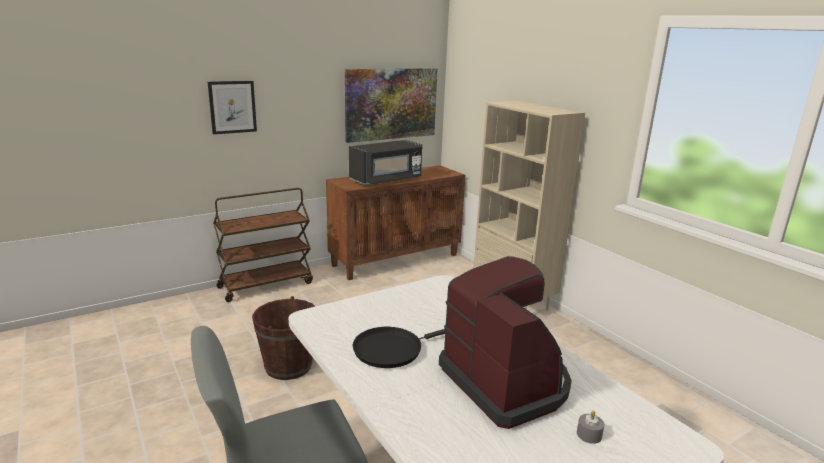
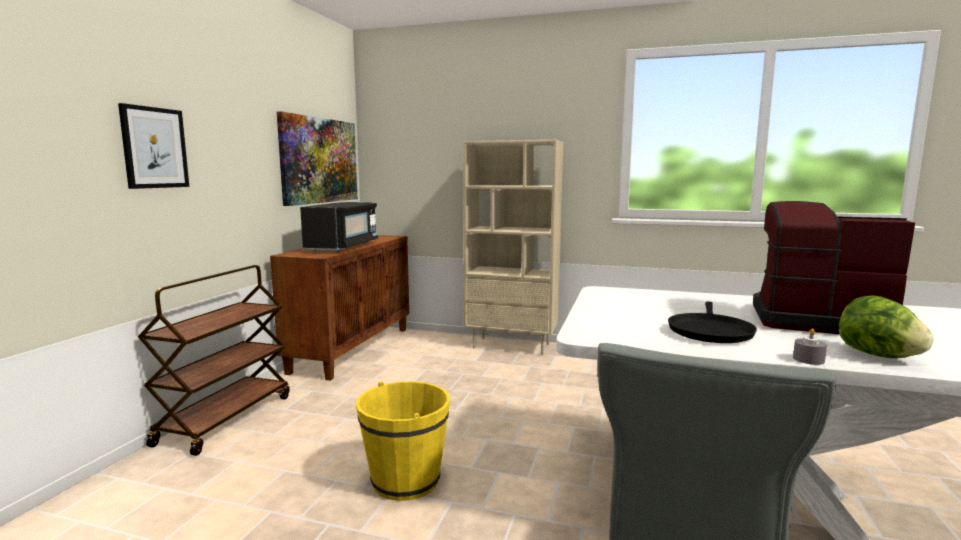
camera: 40 degrees left, 10 degrees down
brown bucket [252,296,315,380] -> yellow bucket [356,381,450,501]
grey candle [577,411,604,444] -> grey candle moved to [793,328,827,365]
none -> lettuce [839,295,933,358]

